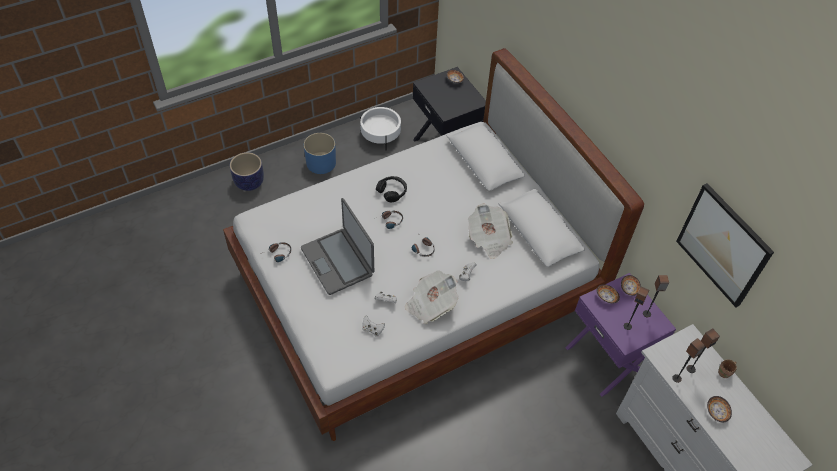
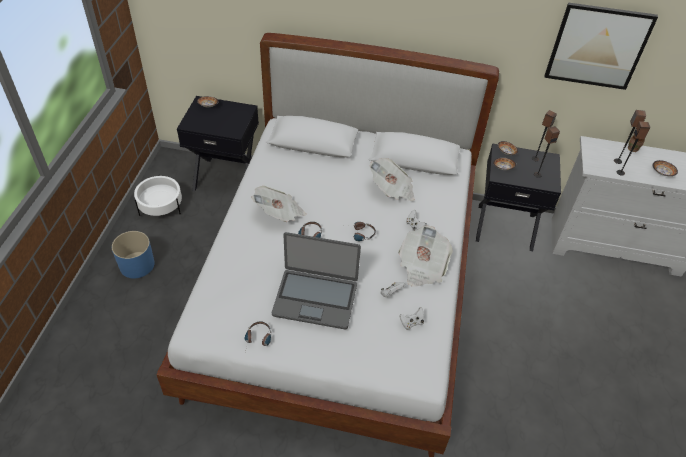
camera: 50 degrees left, 5 degrees down
planter [230,152,264,191] -> none
black headphones [376,176,407,202] -> newspaper [251,186,307,222]
purple nightstand [565,273,676,397] -> black nightstand [476,143,561,251]

